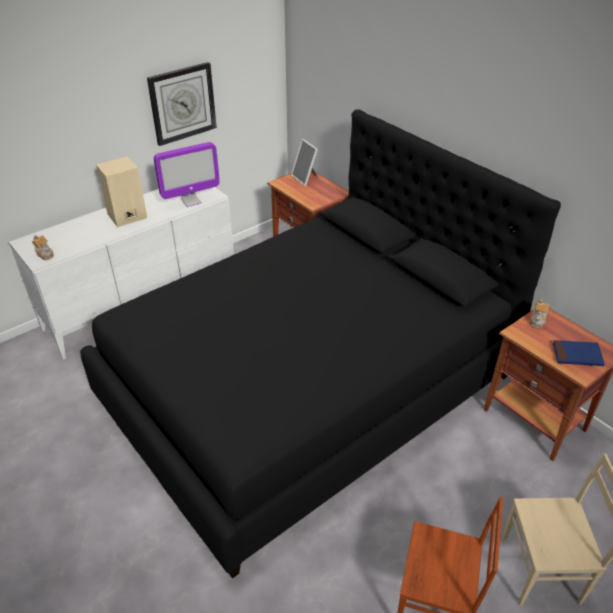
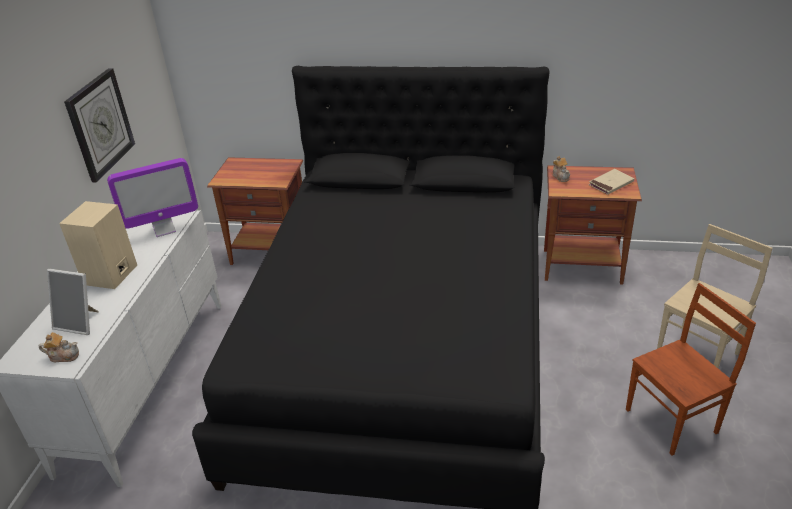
camera: 40 degrees left, 5 degrees down
monitor [154,142,220,207] -> monitor turned 45 degrees clockwise [107,158,198,237]
picture frame [291,139,319,186] -> picture frame moved to [47,269,99,335]
blue book [553,340,605,366] -> beige book [589,169,634,195]

